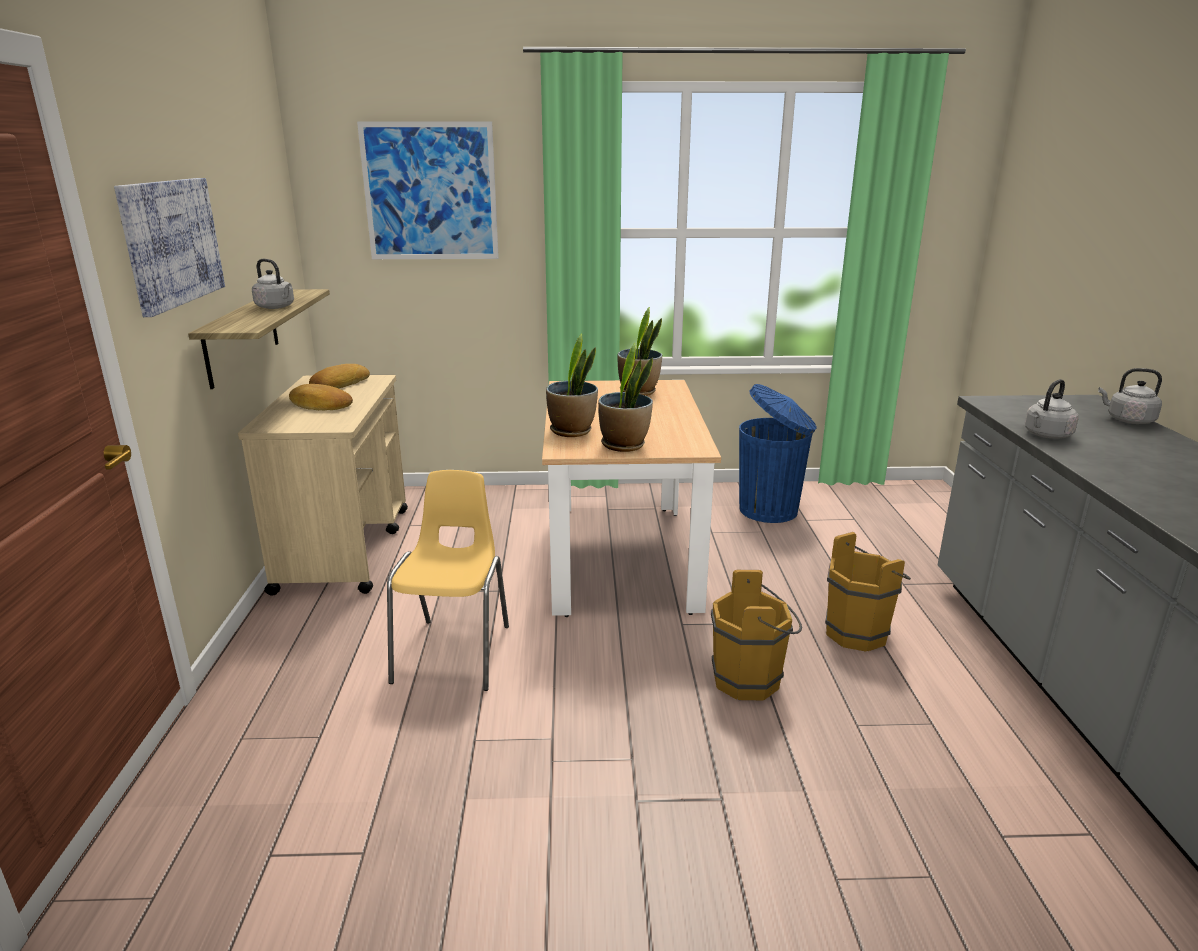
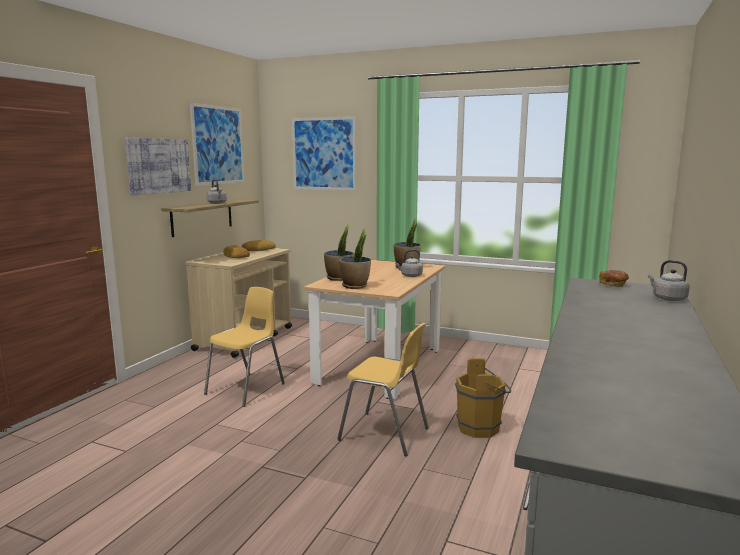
camera: 25 degrees right, 10 degrees down
brown bucket [711,570,802,701] -> yellow chair [337,323,429,456]
blue trash can [739,384,817,523] -> none
grey kettle [1025,379,1079,439] -> grey kettle moved to [395,250,423,277]
none -> picture [190,103,245,186]
none -> bread [599,270,629,287]

